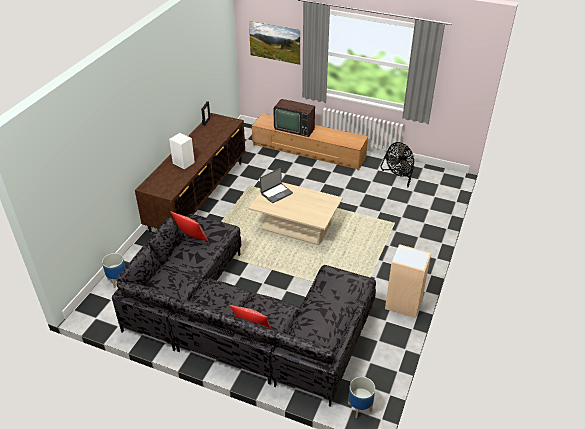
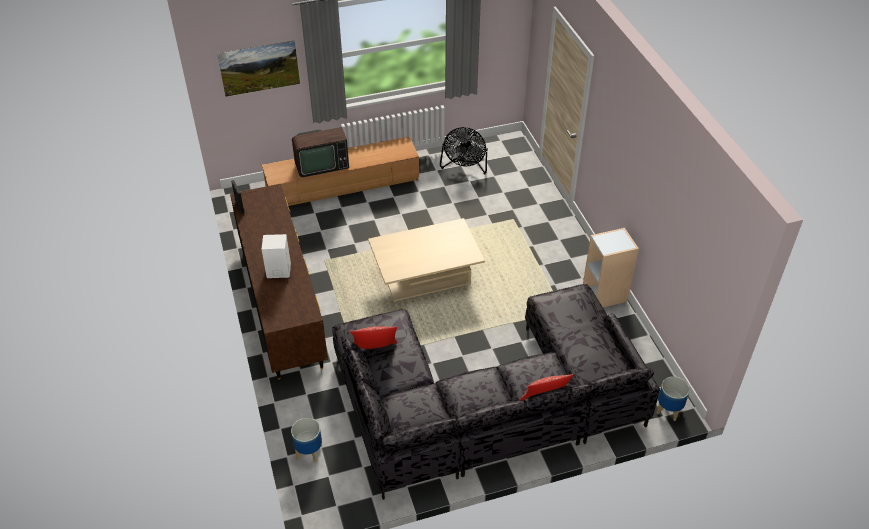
camera: 40 degrees left, 5 degrees up
laptop [260,168,293,203] -> none

